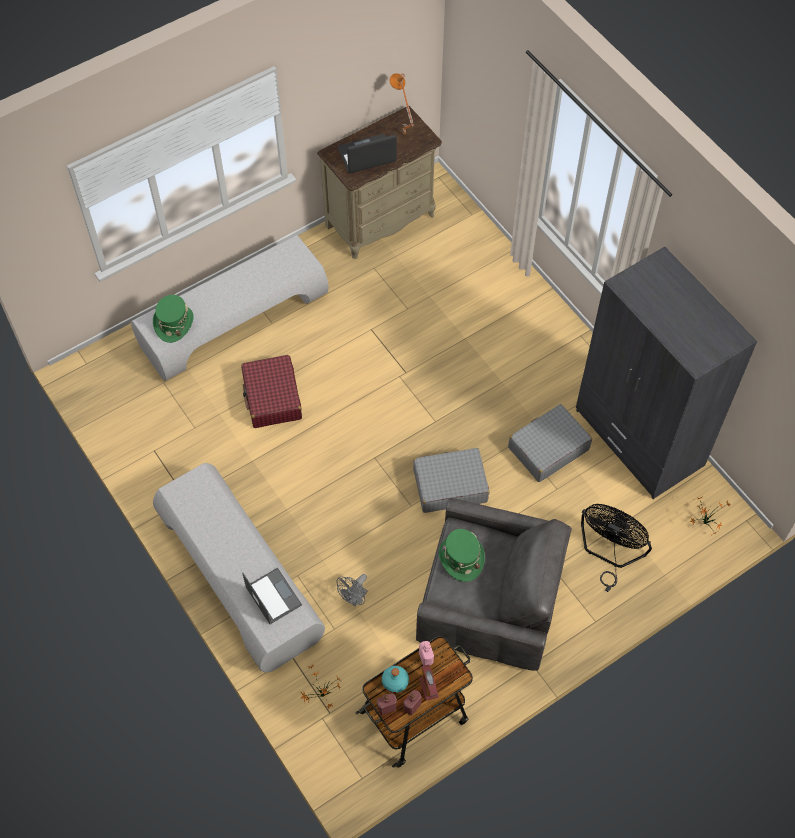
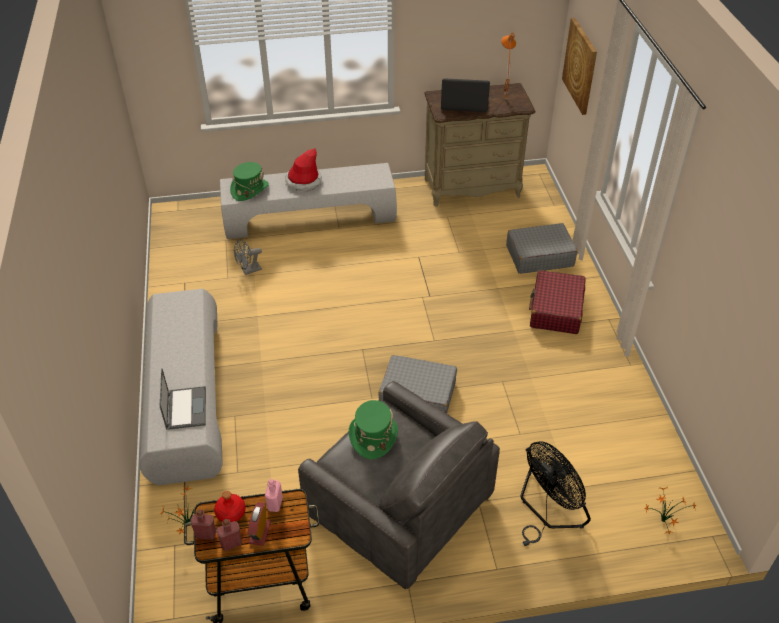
camera: 25 degrees right, 15 degrees down
red suitcase [241,355,302,428] -> red suitcase moved to [529,270,586,334]
grey fan [337,574,368,606] -> grey fan moved to [234,239,262,275]
turquoise bottle [382,666,409,693] -> red bottle [214,491,246,522]
grey suitcase [508,404,592,482] -> grey suitcase moved to [506,223,578,274]
grey wardrobe [576,247,757,499] -> none
none -> hat [285,148,322,191]
none -> picture [562,18,597,115]

